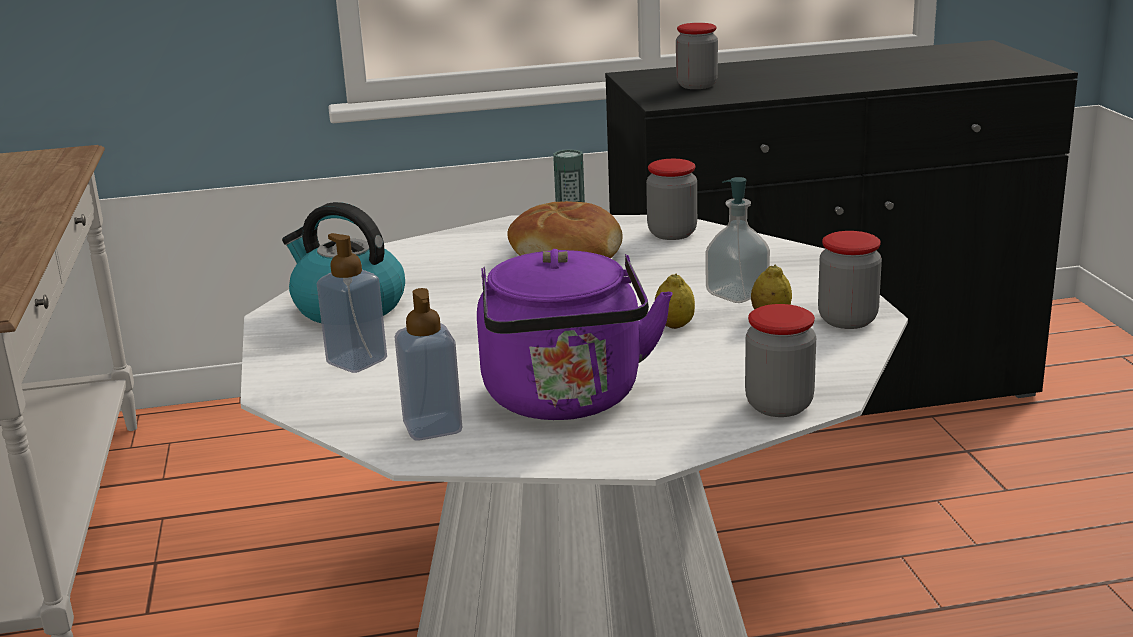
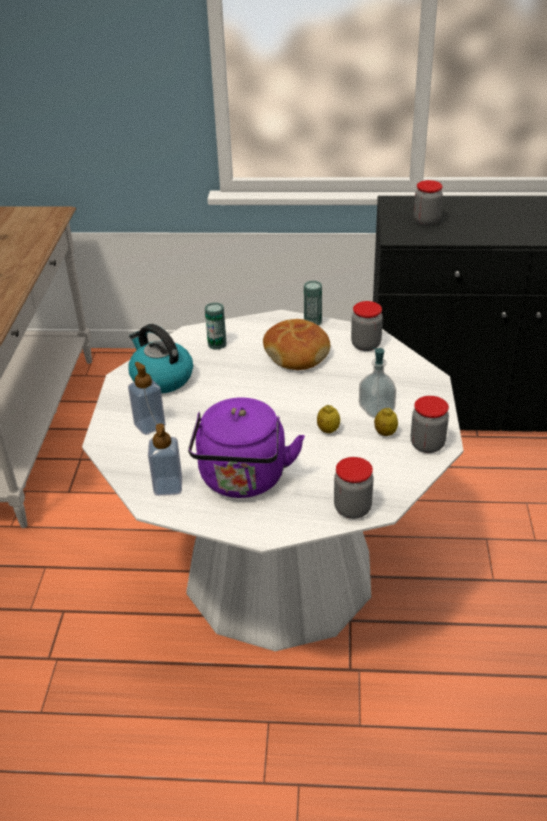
camera: 15 degrees right, 15 degrees up
none -> can [205,302,227,350]

